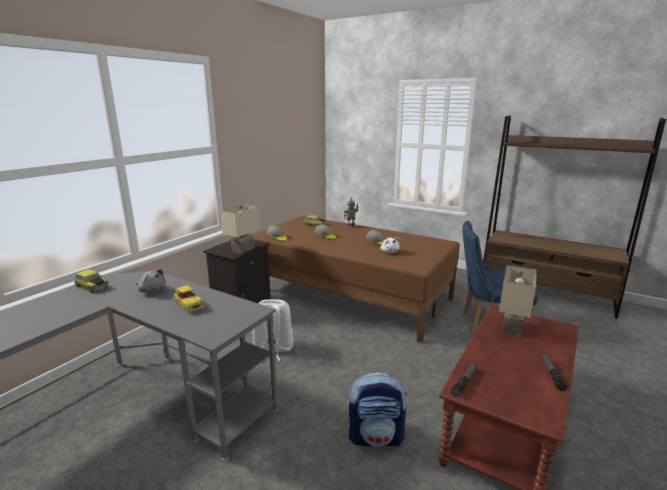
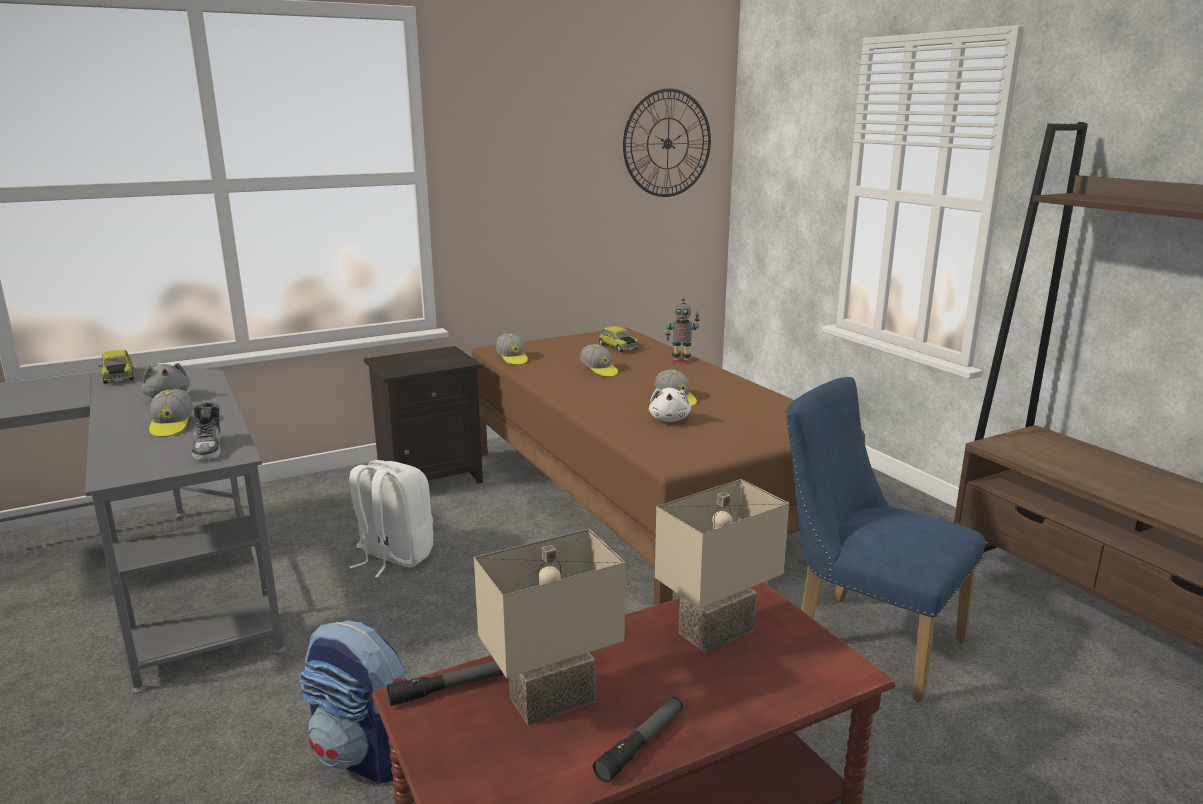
camera: 30 degrees right, 0 degrees up
toy car [174,285,205,313] -> cap [149,389,194,437]
beige table lamp [220,204,261,254] -> beige table lamp moved to [474,529,625,725]
none -> shoe [192,402,221,460]
none -> wall clock [623,89,711,197]

